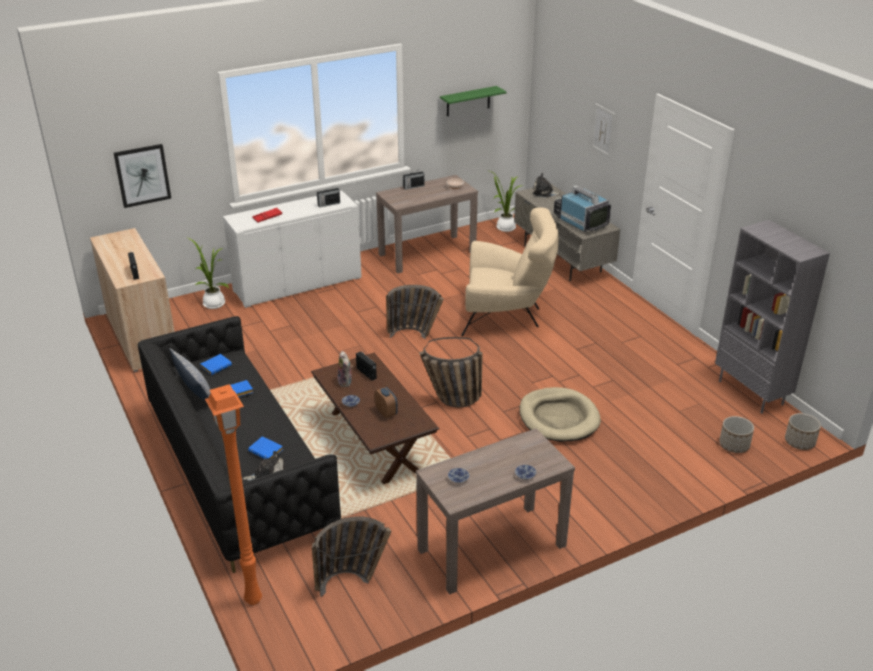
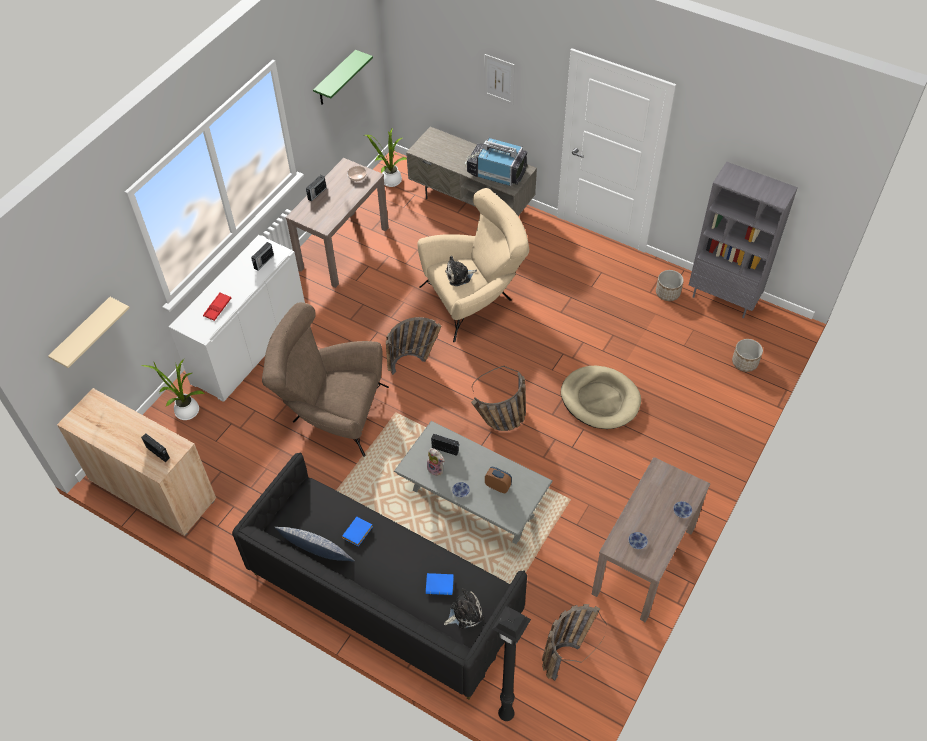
camera: 30 degrees left, 20 degrees up
picture [114,144,171,208] -> beige shelf [48,297,130,368]
blue book [201,354,232,375] -> none
orange floor lamp [205,384,262,605] -> black floor lamp [492,606,531,721]
brown coffee table [311,353,439,484] -> grey coffee table [394,421,553,544]
plush toy [532,173,561,197] -> plush toy moved to [445,256,477,286]
planter [785,413,821,450] -> planter moved to [656,270,684,301]
none -> brown armchair [262,302,389,457]

